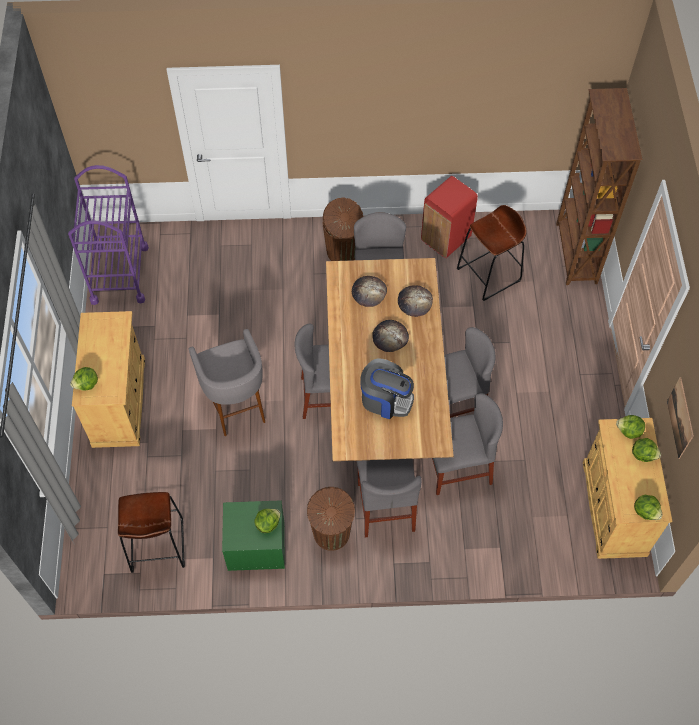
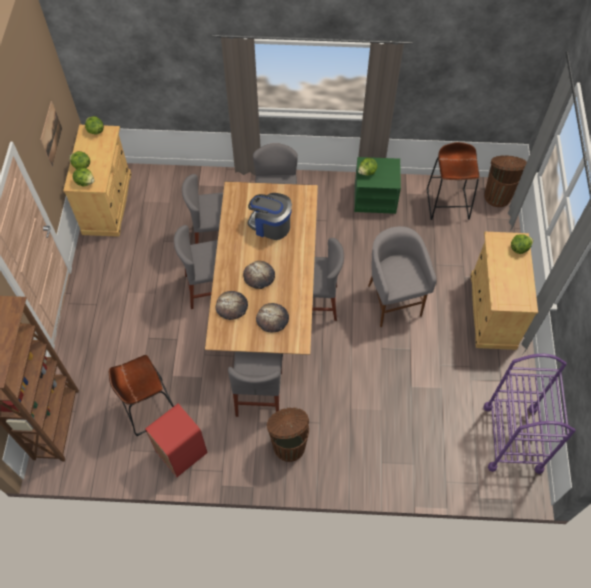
camera: 175 degrees left, 0 degrees up
brown trash can [307,487,355,551] -> brown trash can moved to [484,155,527,207]

